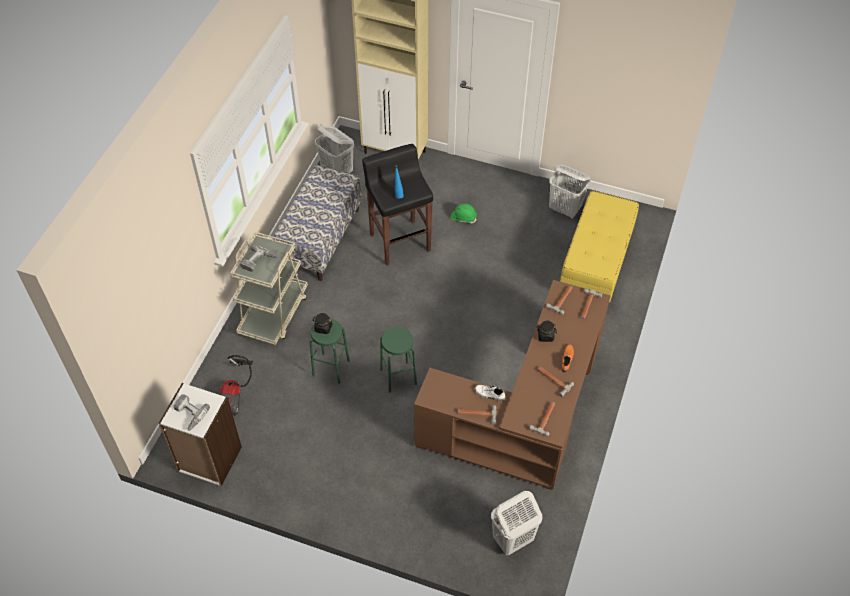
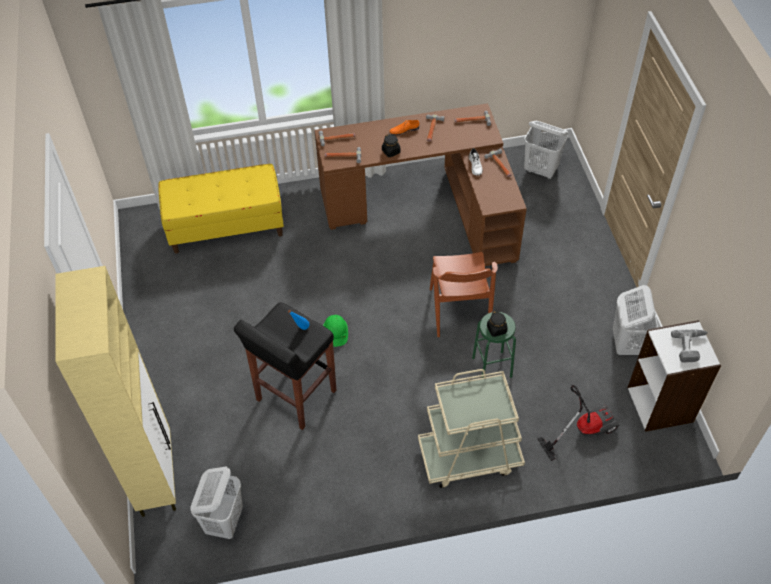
camera: 120 degrees left, 0 degrees up
power drill [240,245,277,272] -> none
bench [273,165,362,281] -> none
green stool [380,327,417,393] -> brown chair [430,252,498,337]
green hard hat [450,203,477,223] -> green hard hat moved to [323,315,348,347]
white laundry basket [549,164,590,219] -> white laundry basket moved to [613,285,658,355]

